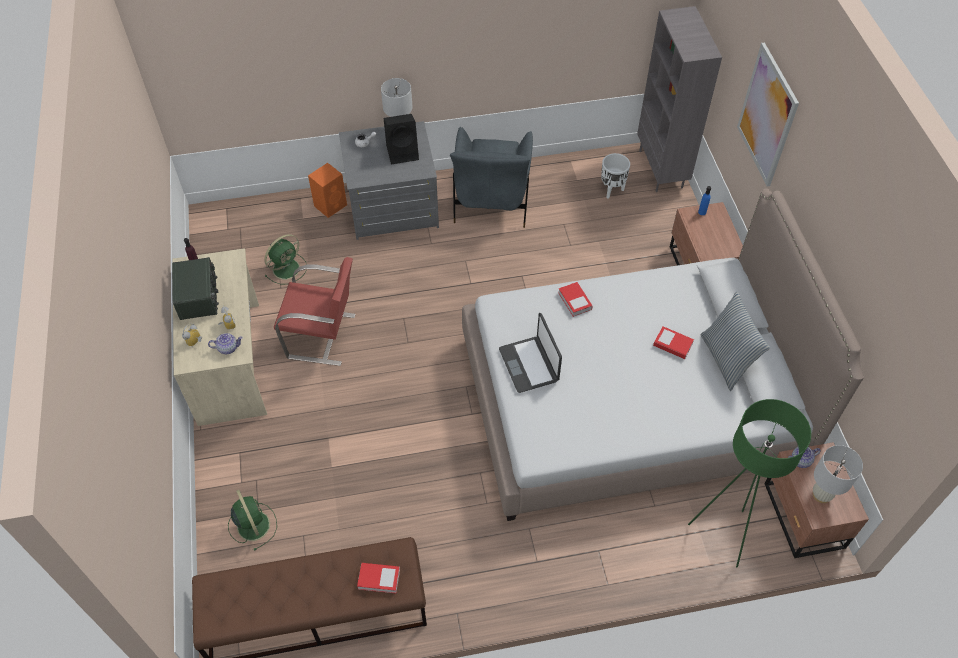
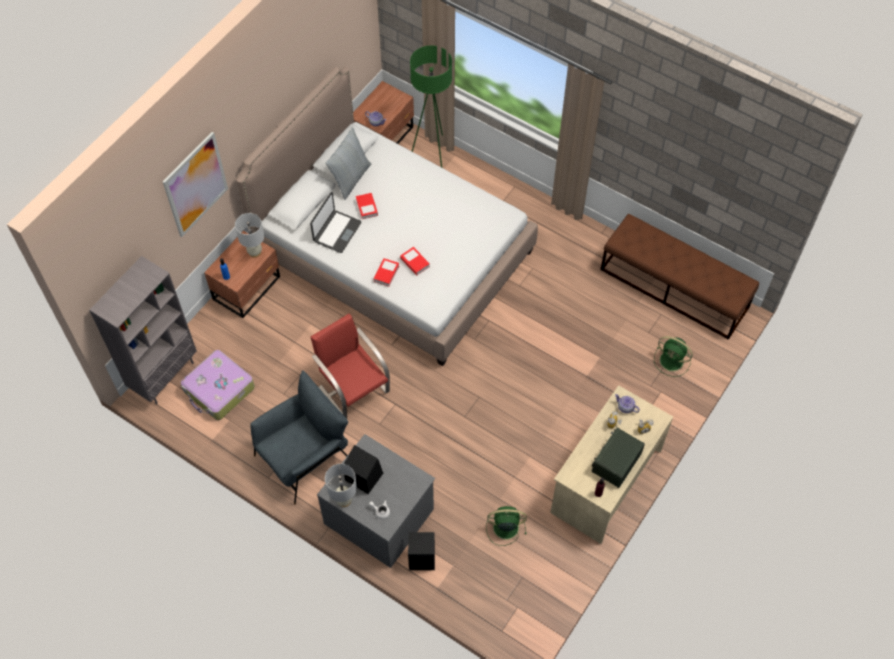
camera: 135 degrees left, 5 degrees up
green fan [228,490,277,551] -> green fan turned 75 degrees counterclockwise [654,336,693,377]
red chair [274,257,356,366] -> red chair moved to [310,314,390,418]
orange speaker [308,163,347,218] -> black speaker [408,532,435,570]
book [357,563,400,593] -> book moved to [400,247,430,276]
laptop [499,313,562,393] -> laptop moved to [310,192,362,253]
white planter [601,153,630,199] -> suitcase [181,350,255,420]
white table lamp [813,445,863,503] -> white table lamp moved to [235,213,264,258]

